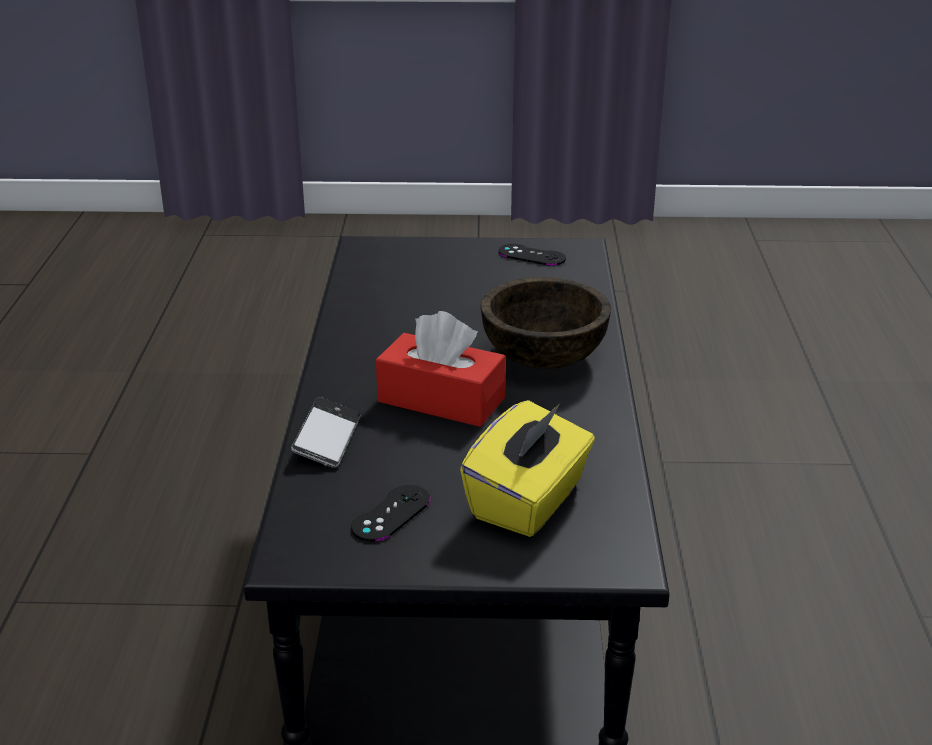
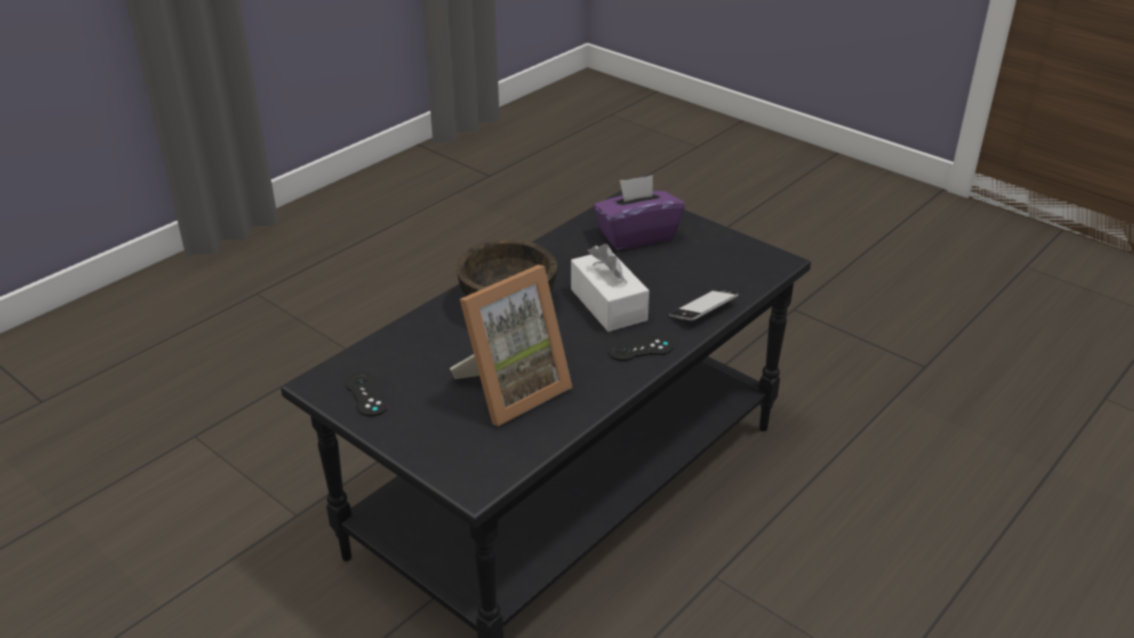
camera: 140 degrees left, 5 degrees up
black game controller [351,485,431,542] -> black game controller moved to [608,336,673,361]
red tissue box [376,311,506,427] -> white tissue box [571,244,649,332]
yellow tissue box [460,400,595,537] -> purple tissue box [593,175,685,250]
none -> picture frame [450,265,572,426]

